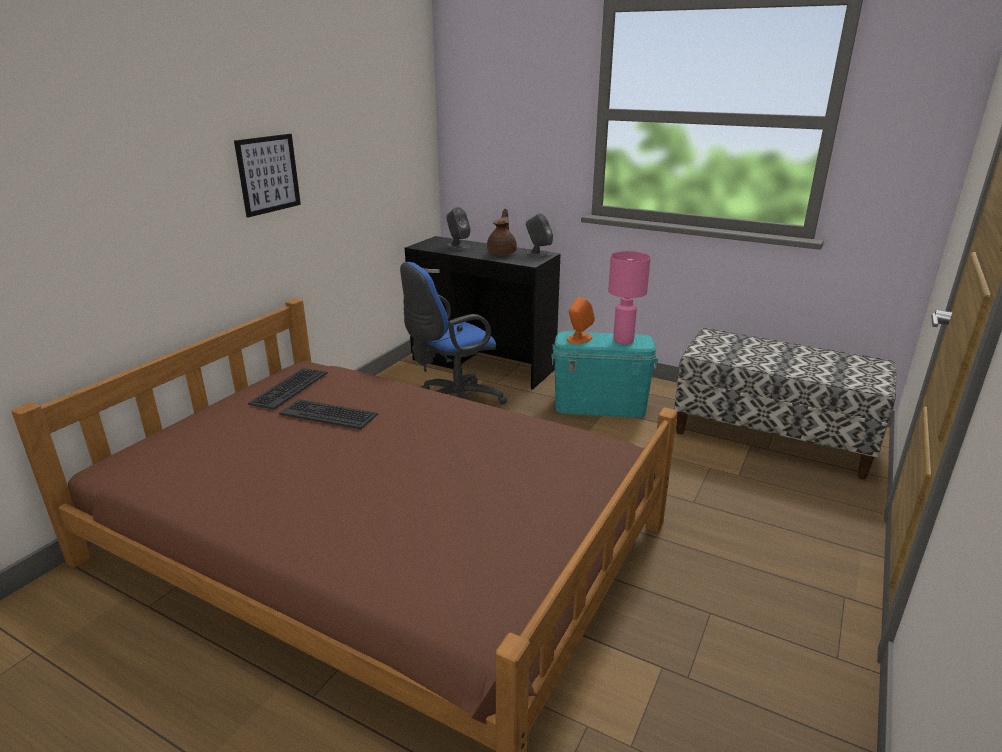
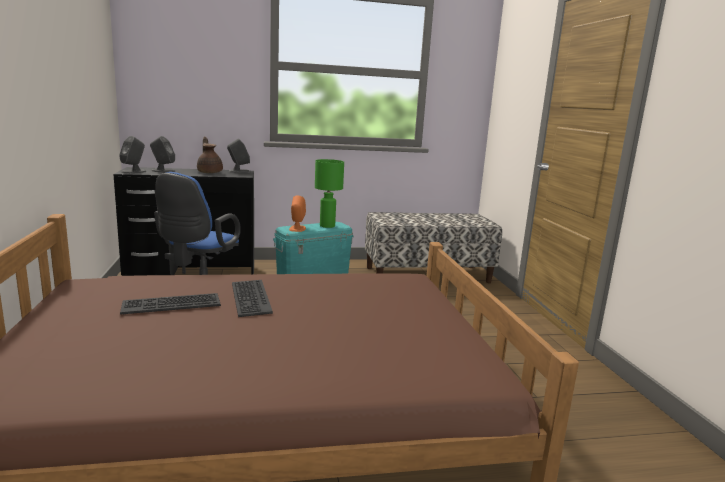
camera: 40 degrees left, 10 degrees down
picture [234,134,301,217] -> none
keyboard [248,368,328,409] -> keyboard moved to [232,280,273,317]
pink table lamp [608,251,651,345] -> green table lamp [315,159,344,228]
none -> grey speaker [119,136,146,174]

